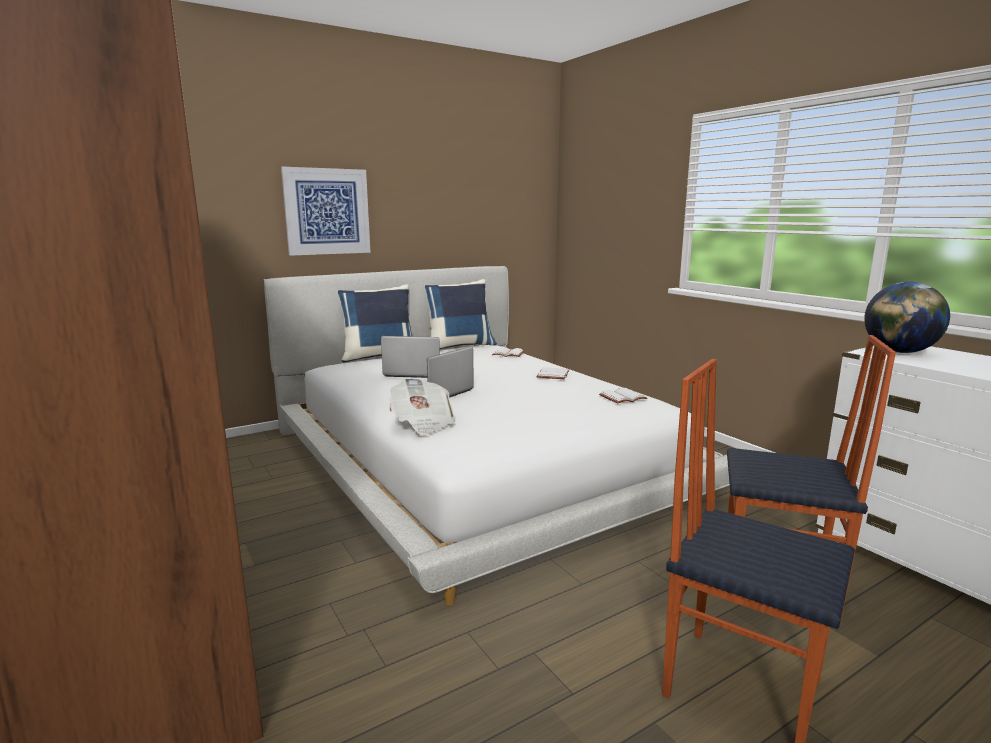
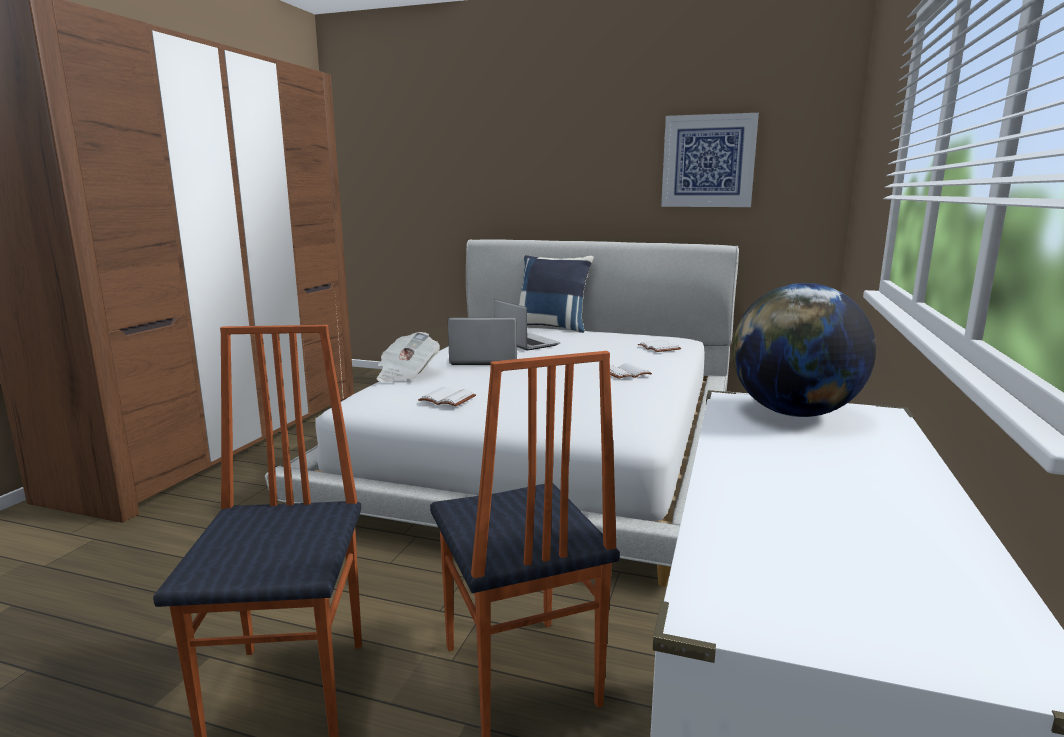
camera: 50 degrees right, 0 degrees up
picture [281,167,371,256] -> picture moved to [661,113,759,207]
blue pillow [425,279,497,349] -> none
white book [599,388,647,403] -> white book moved to [418,387,476,406]

